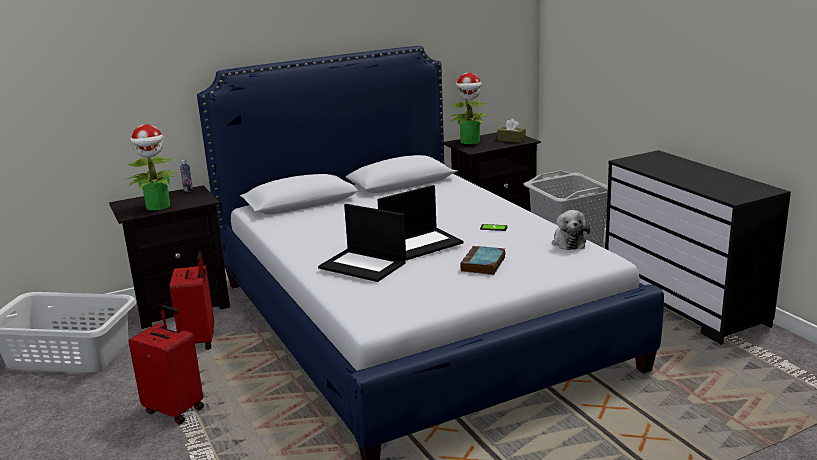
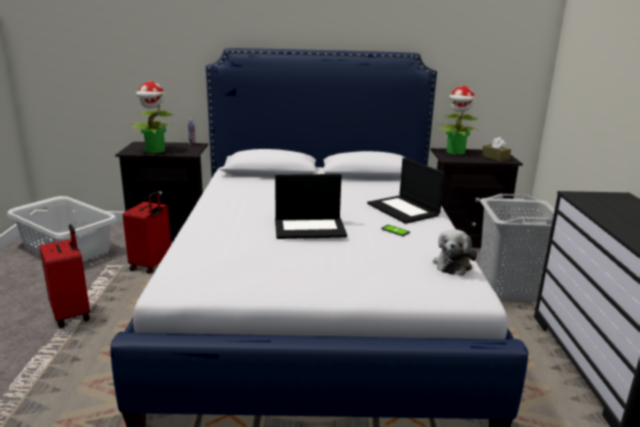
camera: 25 degrees right, 0 degrees up
laptop [318,204,406,282] -> laptop moved to [367,158,445,224]
book [460,246,506,275] -> none

